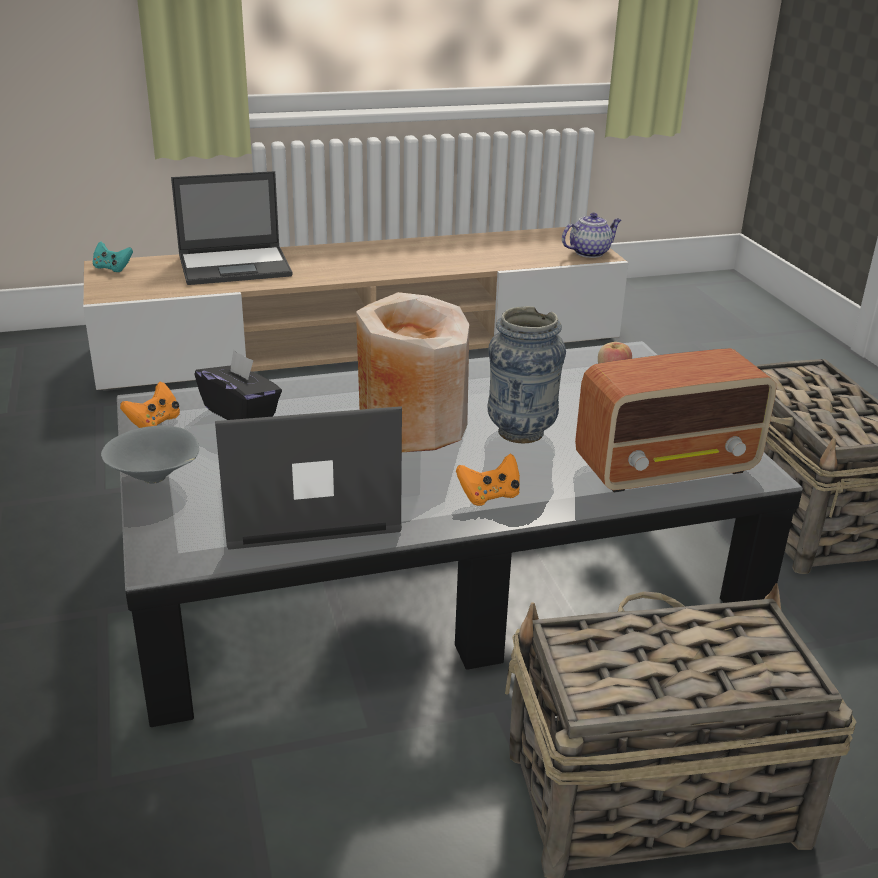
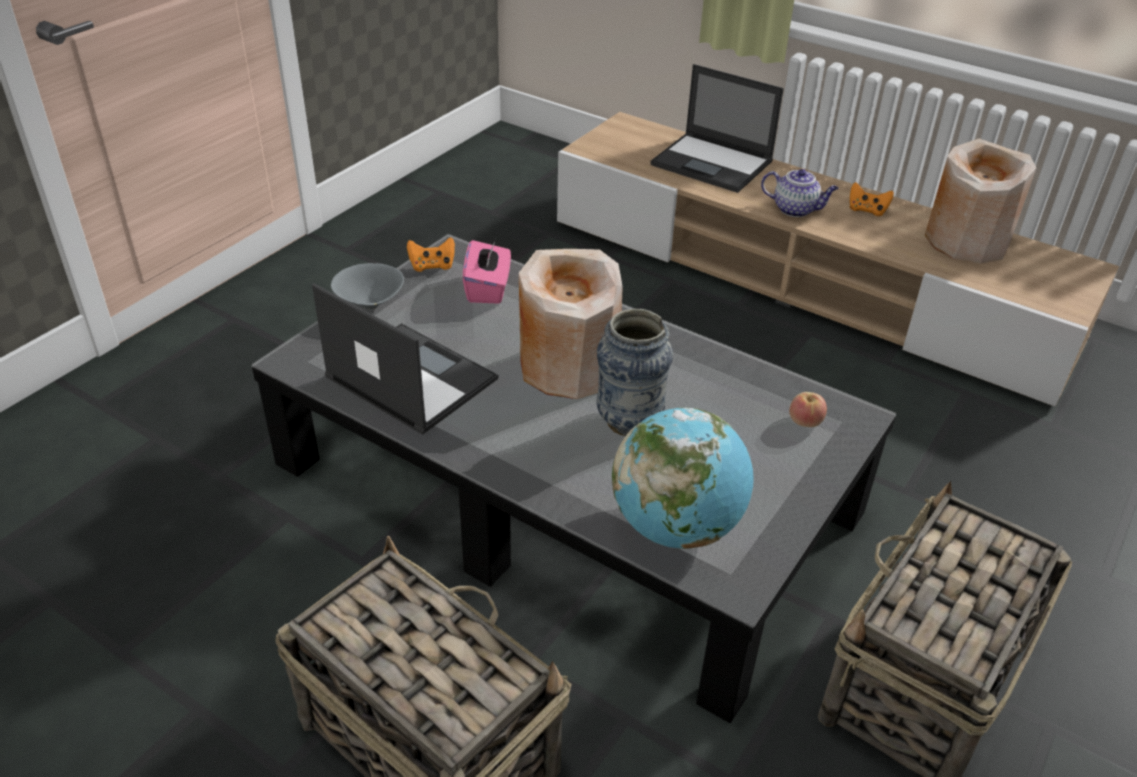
camera: 50 degrees right, 10 degrees up
turquoise game controller [93,242,133,272] -> none
black tissue box [194,350,282,420] -> pink tissue box [463,239,511,304]
orange game controller [456,453,520,506] -> orange game controller moved to [850,182,894,216]
teapot [562,213,621,258] -> teapot moved to [761,169,839,217]
radio [575,348,776,493] -> globe [612,407,754,549]
none -> beige vase [925,138,1037,264]

